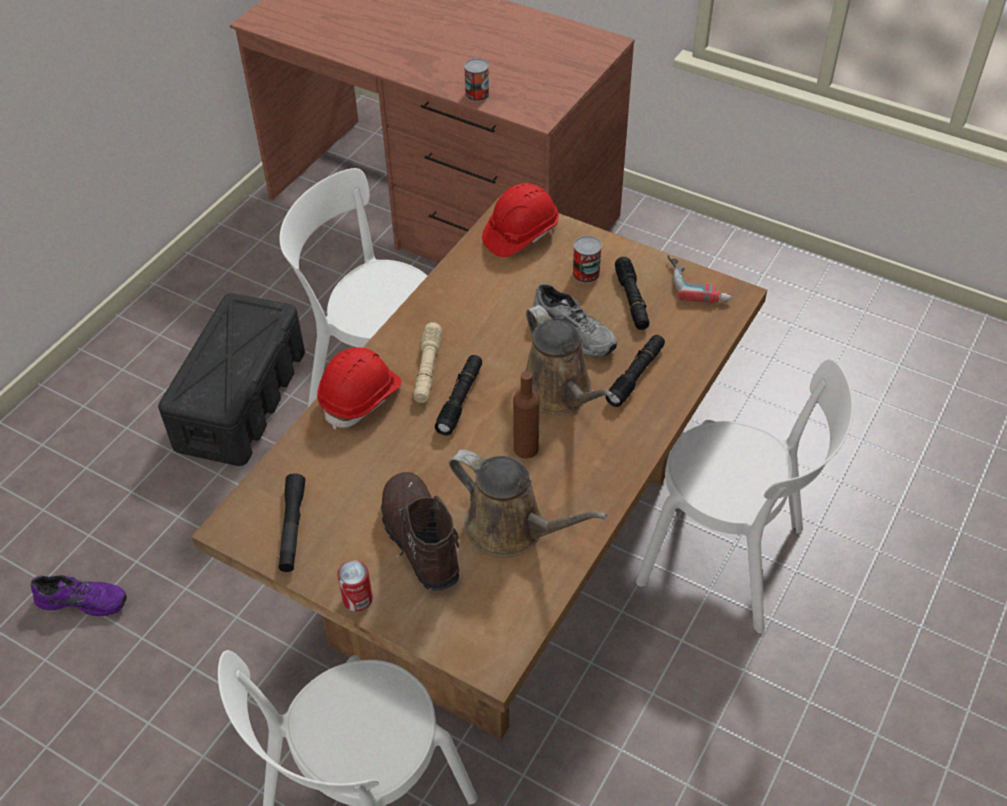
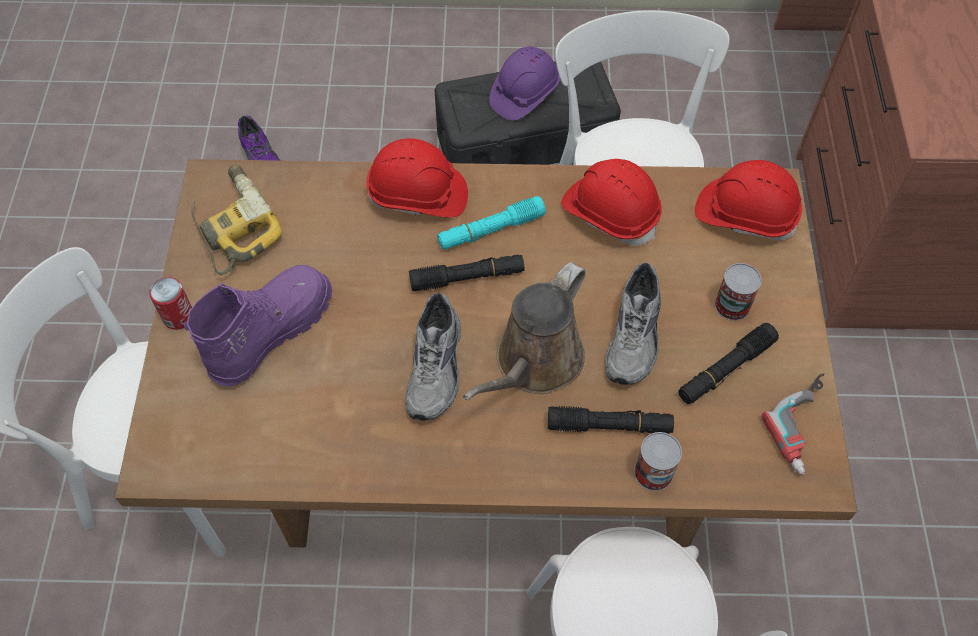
camera: 60 degrees right, 10 degrees up
black flashlight [278,473,305,572] -> power drill [191,164,282,275]
brown boot [381,472,459,591] -> purple boot [184,265,332,387]
beige flashlight [414,322,442,403] -> turquoise flashlight [437,196,546,249]
brown watering can [449,450,607,558] -> none
can [464,58,490,102] -> can moved to [634,432,682,491]
brown bottle [513,371,540,459] -> grey shoe [405,293,461,420]
none -> purple hard hat [489,47,560,121]
none -> red hard hat [561,159,662,246]

